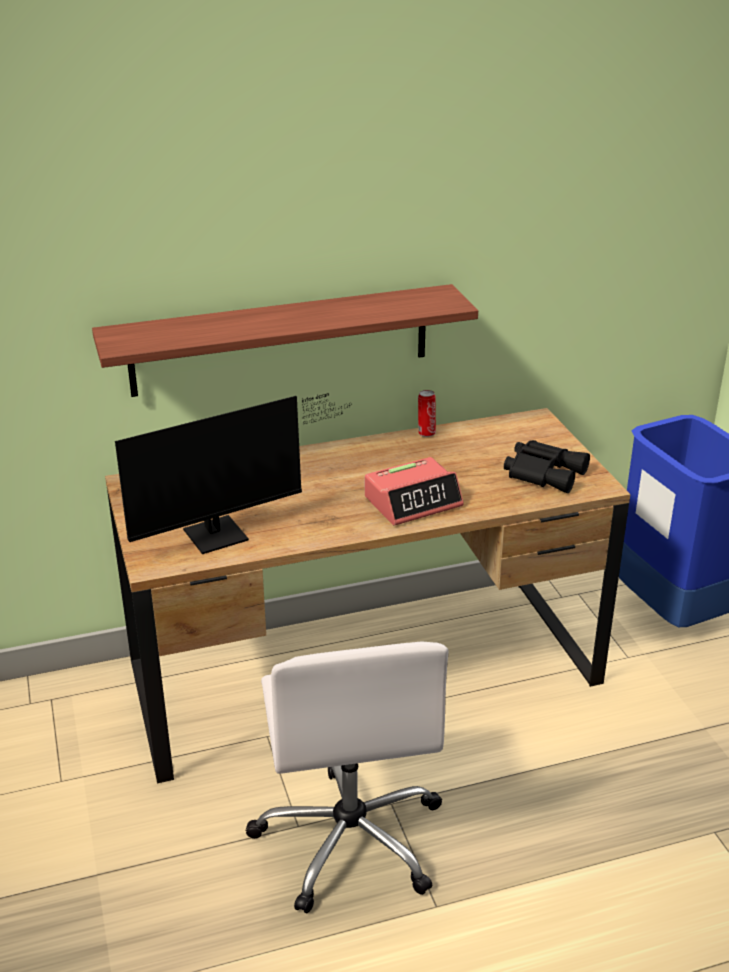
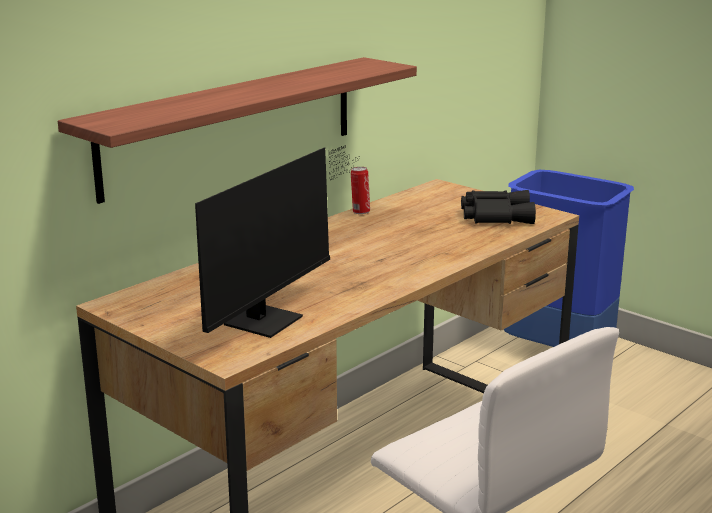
camera: 30 degrees left, 10 degrees down
alarm clock [365,457,464,526] -> none

